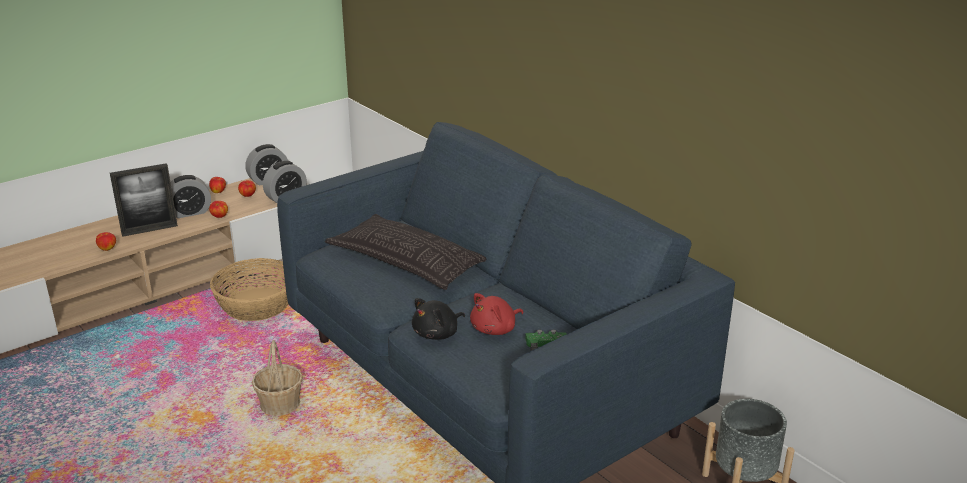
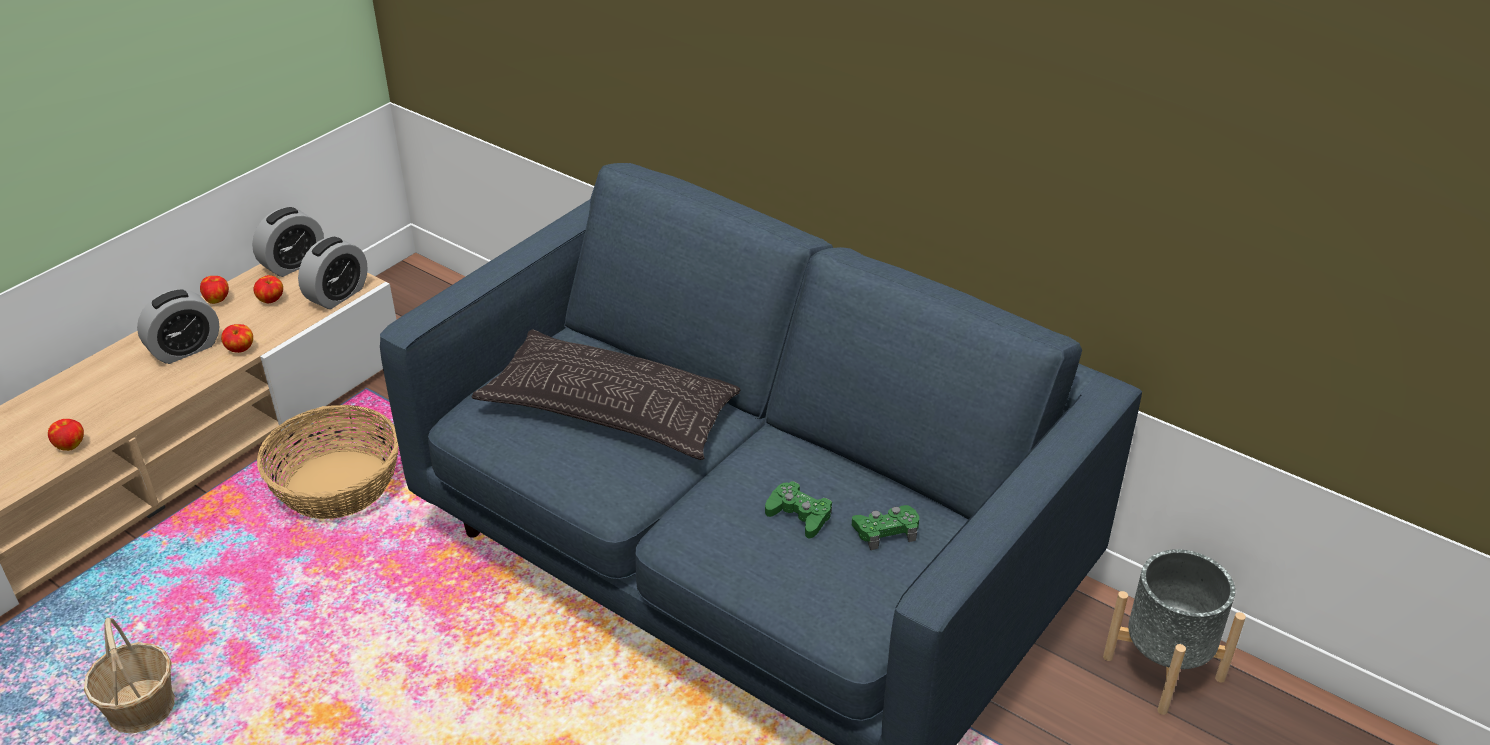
camera: 15 degrees left, 10 degrees up
picture frame [110,163,178,237] -> none
basket [252,340,303,416] -> basket moved to [84,618,175,733]
black plush toy [412,298,465,340] -> none
red plush toy [470,293,523,335] -> green game controller [765,481,832,538]

